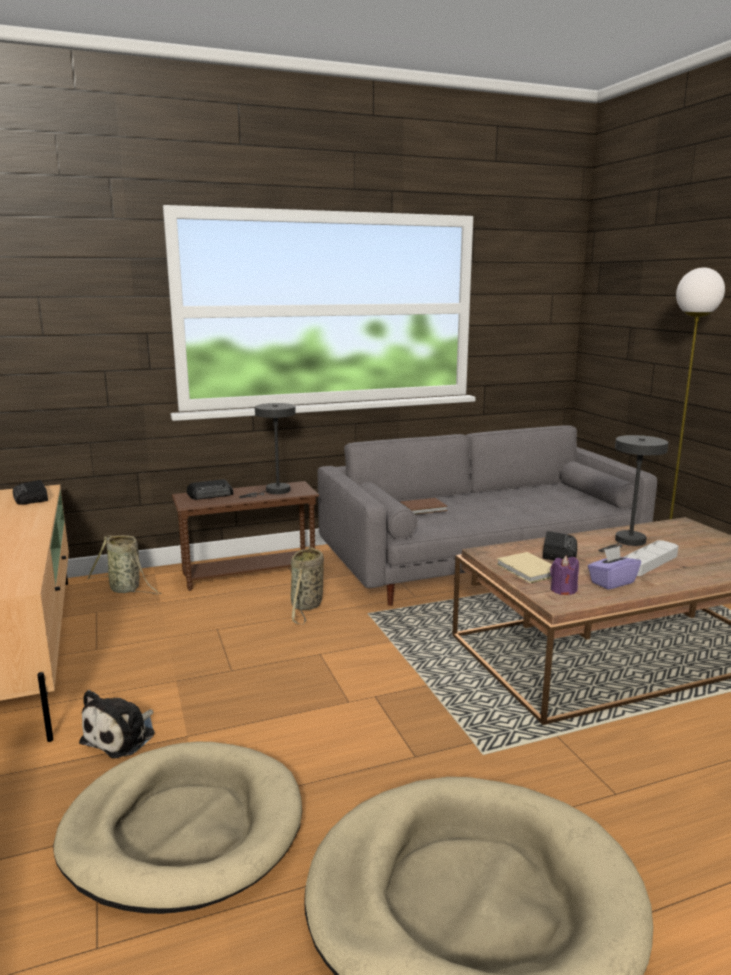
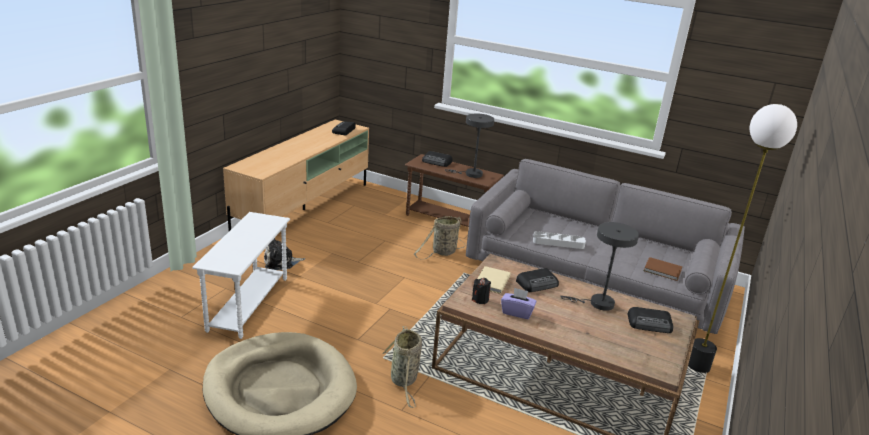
camera: 45 degrees right, 10 degrees up
beige dog bed [53,742,302,914] -> white side table [192,212,290,339]
basket [87,535,161,594] -> basket moved to [382,326,422,408]
brown book [400,498,448,514] -> brown book moved to [644,257,682,281]
purple candle [550,556,579,595] -> black candle [472,278,491,304]
grey tray [624,540,679,576] -> grey tray moved to [533,231,586,249]
none -> radio [628,307,673,333]

